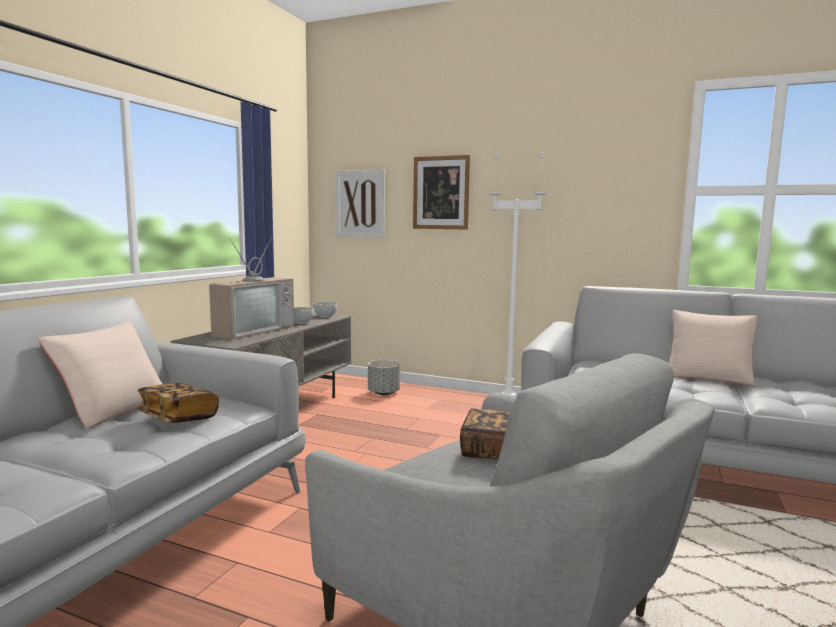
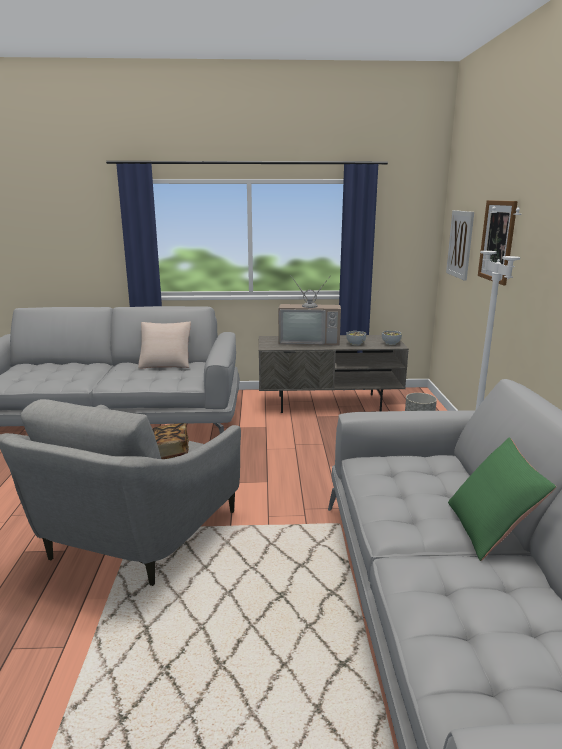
camera: 65 degrees right, 10 degrees up
book [137,383,219,423] -> none
beige pillow [669,310,757,386] -> green pillow [448,437,556,561]

